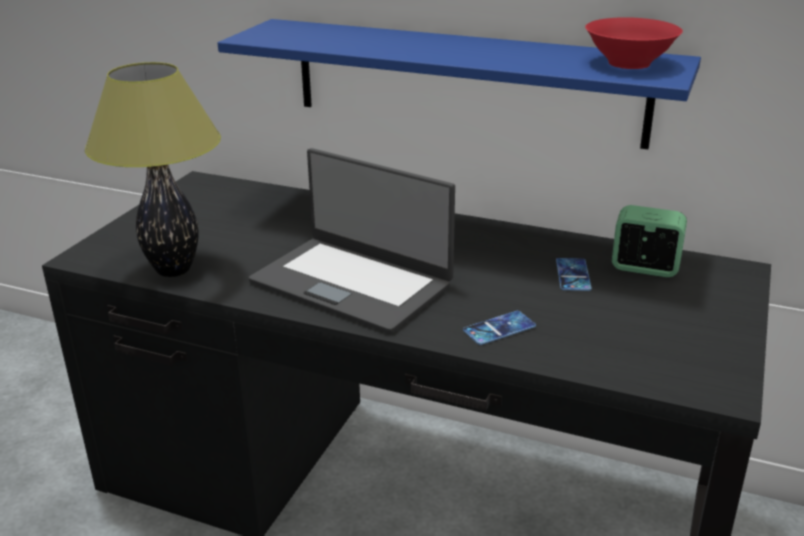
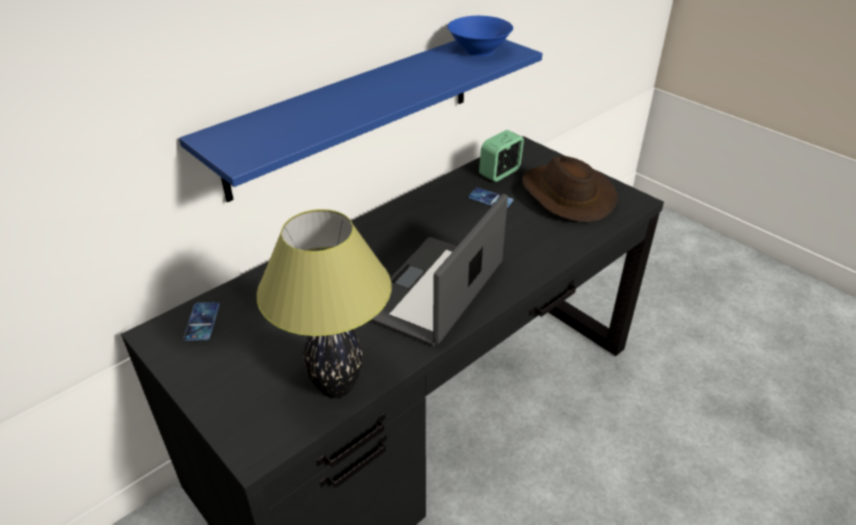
camera: 65 degrees left, 10 degrees up
laptop [249,148,455,334] -> laptop turned 150 degrees clockwise [370,194,508,346]
phone [463,311,536,345] -> phone moved to [183,302,220,341]
red bowl [585,17,683,69] -> blue bowl [448,16,513,56]
none -> brown hat [522,156,618,222]

